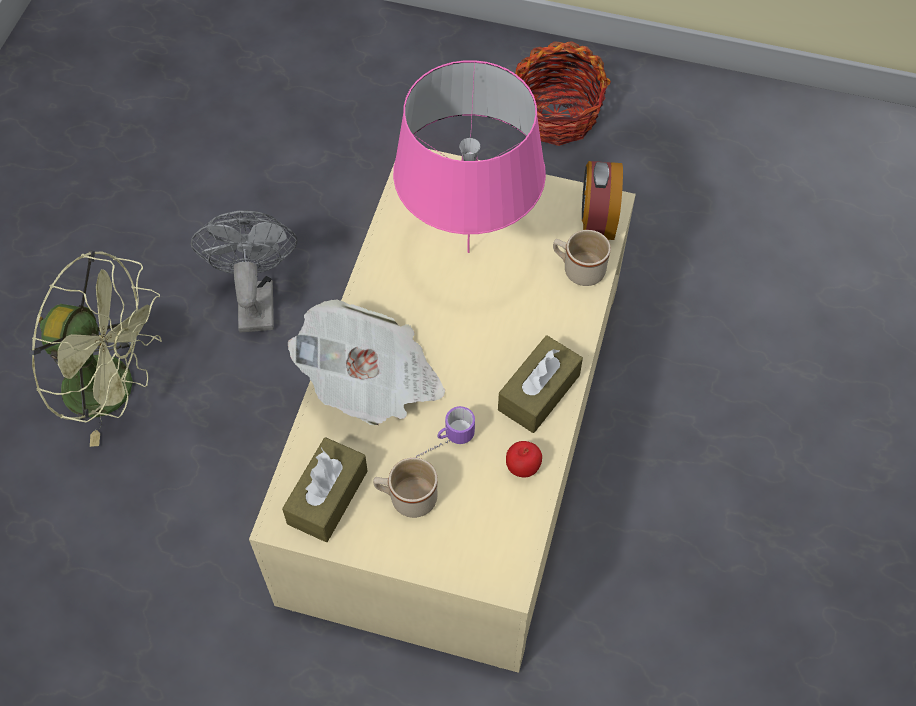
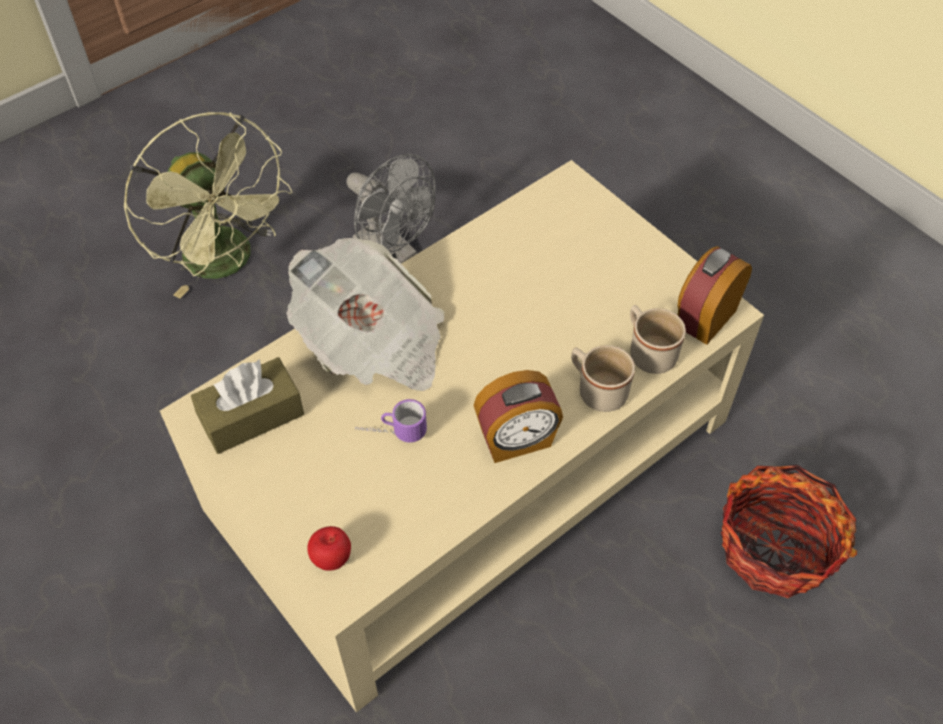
camera: 35 degrees right, 5 degrees down
grey fan [191,210,297,333] -> grey fan turned 105 degrees clockwise [346,154,435,263]
beige mug [373,458,438,518] -> beige mug moved to [571,345,635,412]
pink table lamp [393,60,546,253] -> none
brown tissue box [498,335,583,433] -> alarm clock [473,370,563,463]
apple [506,441,542,477] -> apple moved to [307,526,351,571]
basket [515,41,611,146] -> basket moved to [721,465,857,598]

